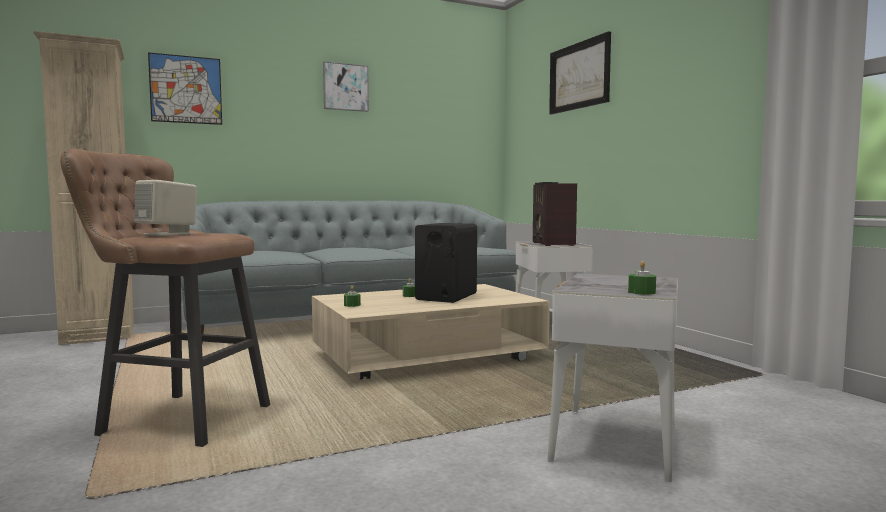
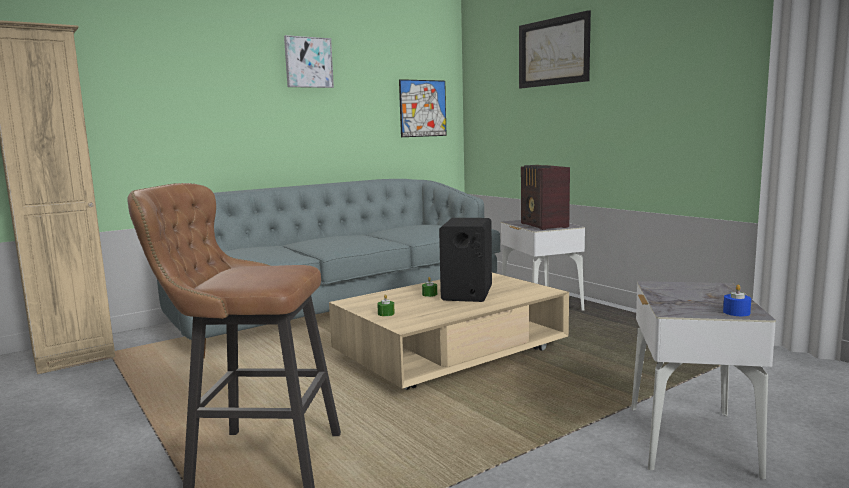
camera: 10 degrees left, 5 degrees up
beige speaker [134,180,197,236] -> none
picture [148,52,222,125] -> picture moved to [399,79,447,137]
green candle [628,261,656,295] -> blue candle [723,284,751,316]

